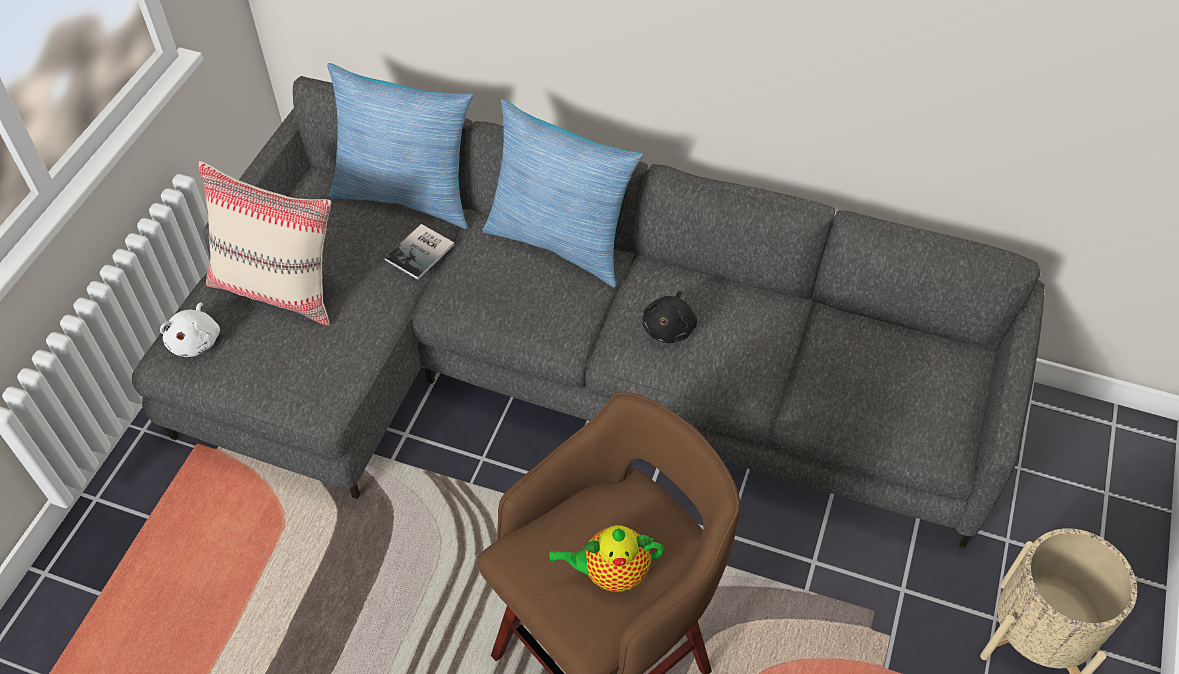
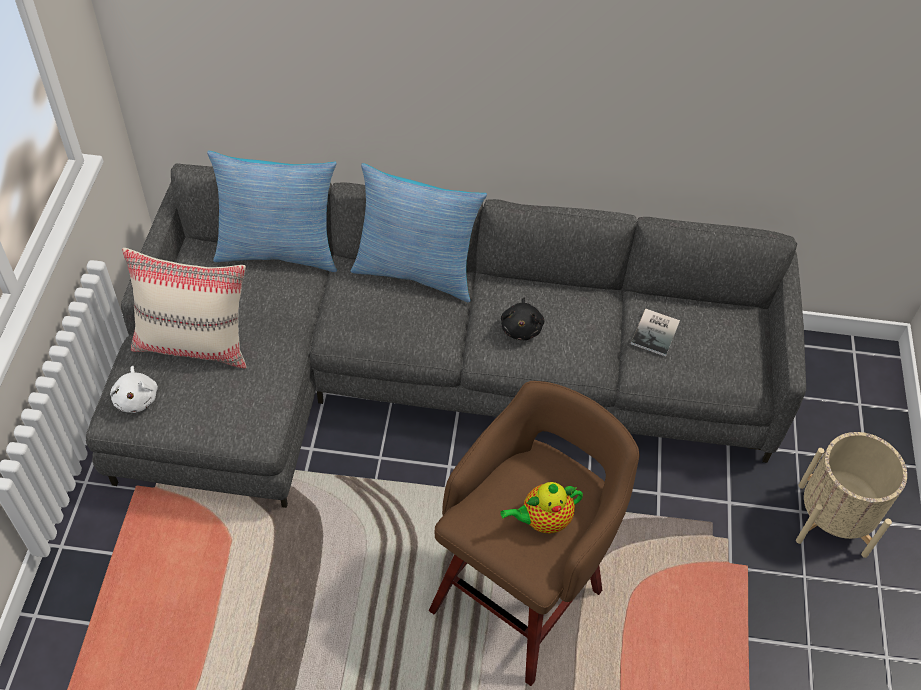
camera: 15 degrees left, 0 degrees up
book [384,224,454,280] -> book moved to [631,309,680,356]

